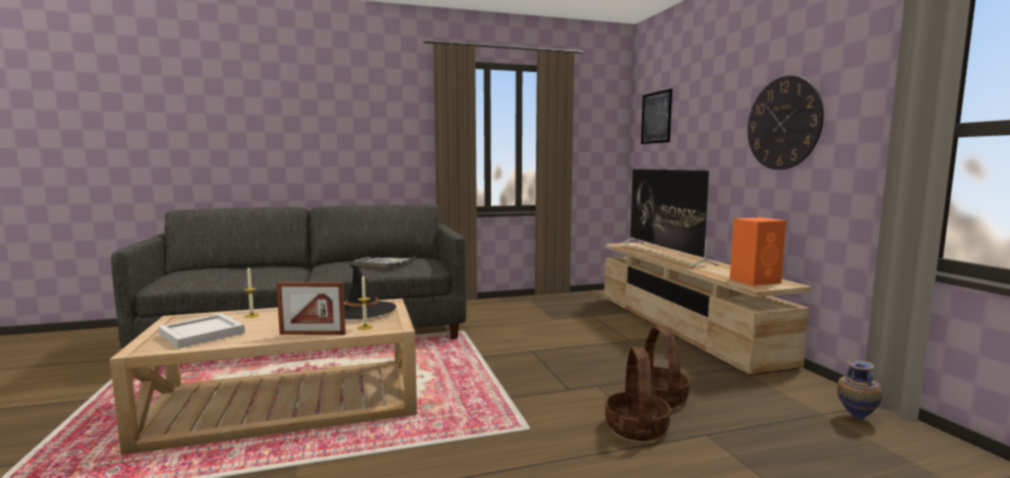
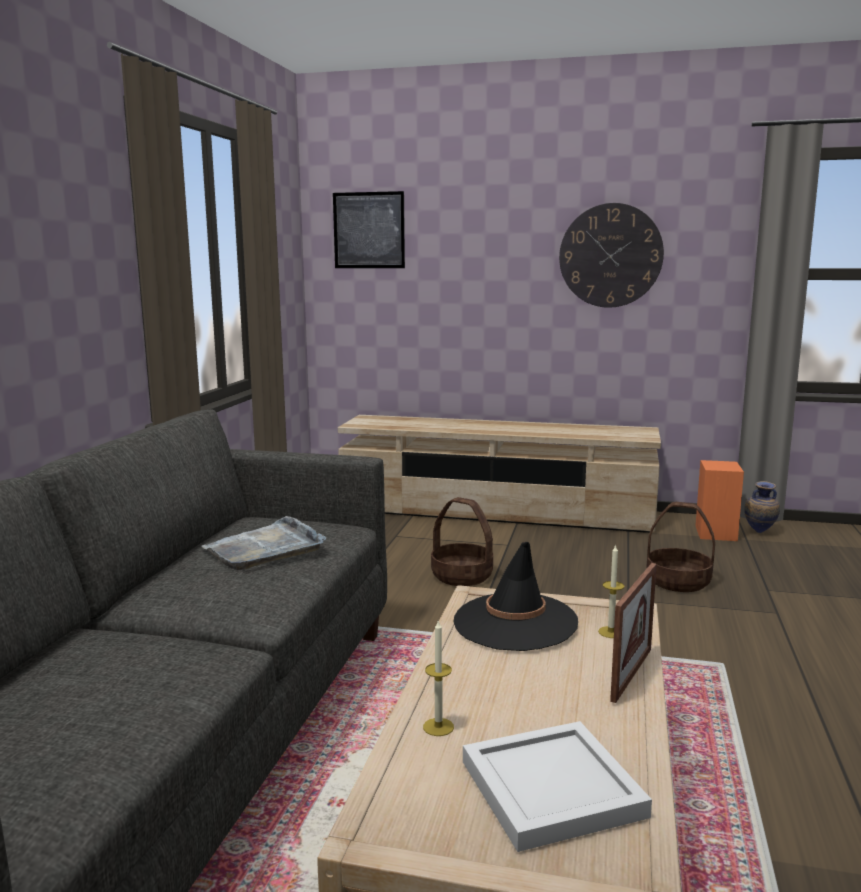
camera: 60 degrees left, 5 degrees up
basket [605,347,670,441] -> basket moved to [431,497,493,586]
television [621,169,719,267] -> none
orange speaker [730,217,786,286] -> orange speaker moved to [695,460,744,541]

